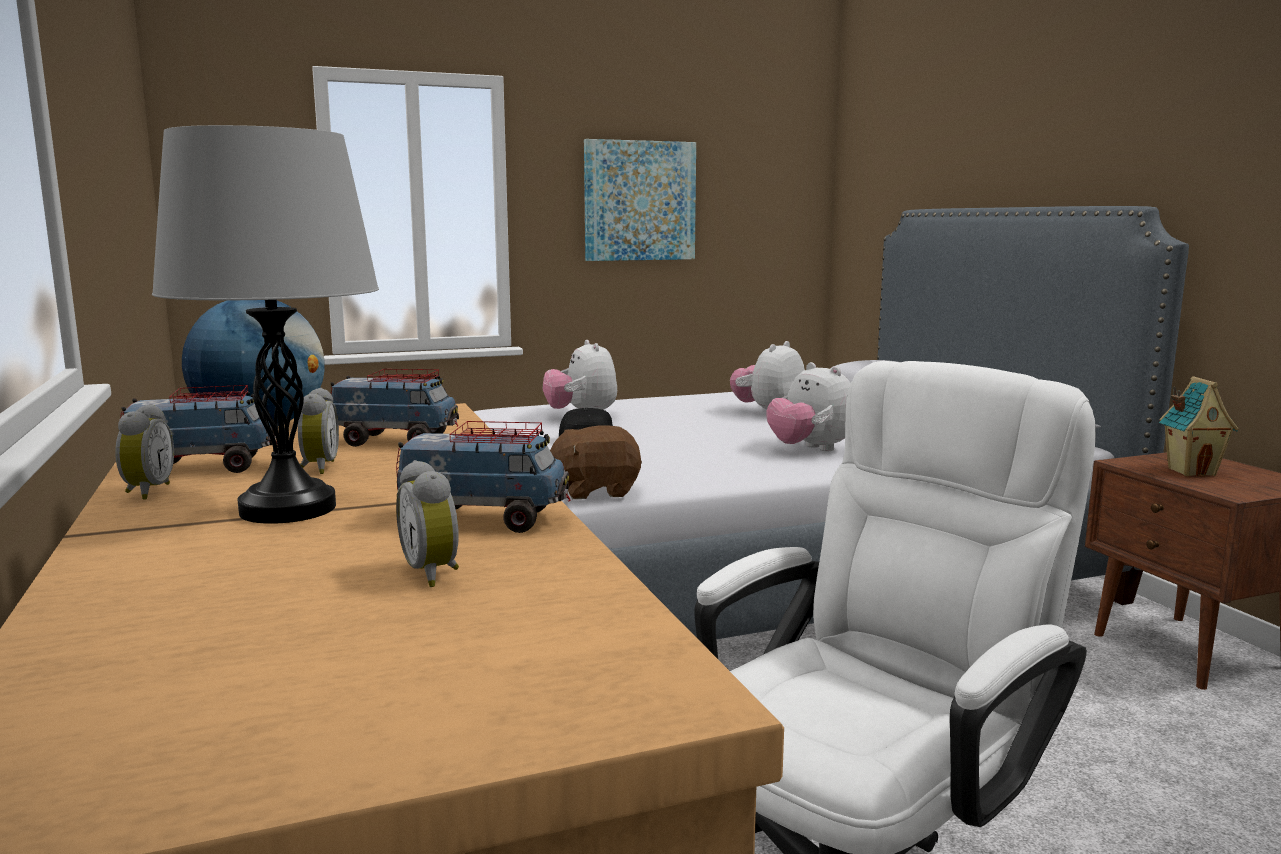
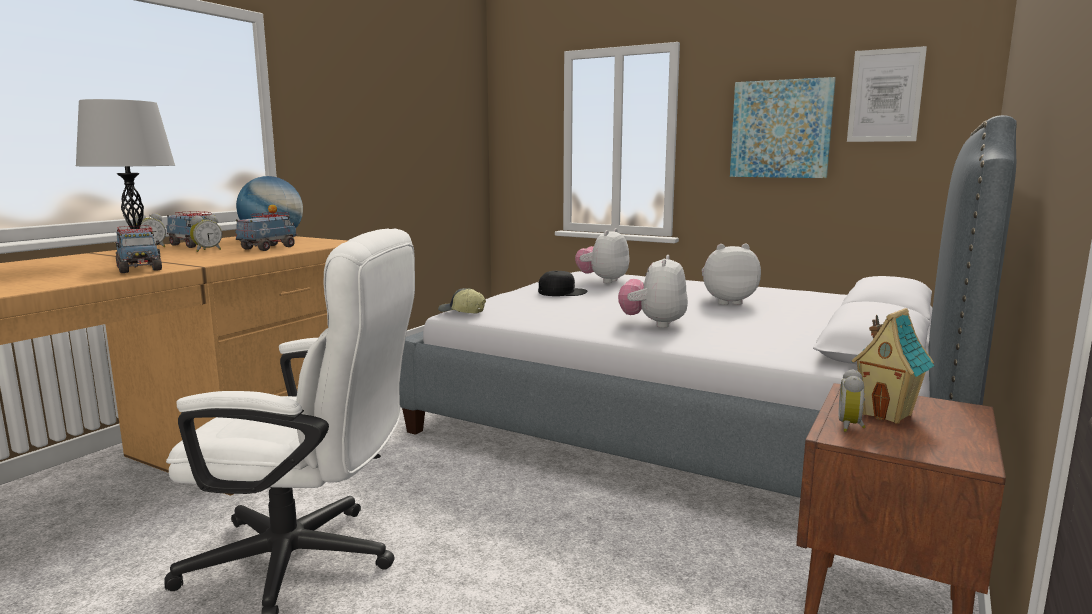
camera: 50 degrees right, 0 degrees up
toy truck [330,369,459,447] -> toy truck turned 120 degrees counterclockwise [235,212,297,251]
alarm clock [396,460,459,587] -> alarm clock moved to [838,369,865,432]
brown plush toy [550,425,642,499] -> cap [438,288,486,314]
none -> picture [847,46,927,142]

